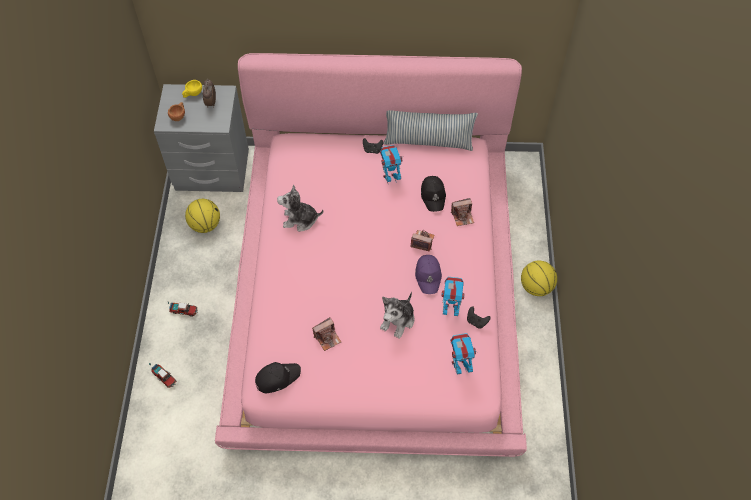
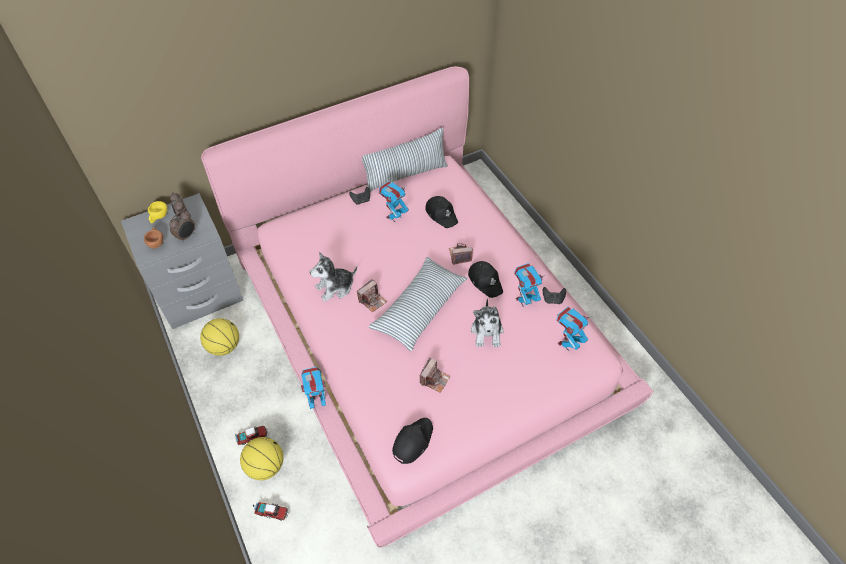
camera: 30 degrees left, 5 degrees down
purple cap [415,255,442,294] -> black cap [468,261,503,298]
camera [451,198,474,226] -> camera moved to [357,279,387,313]
basketball [521,260,557,296] -> basketball moved to [240,437,283,480]
none -> alarm clock [169,211,195,242]
none -> toy robot [301,367,326,409]
none -> pillow [369,257,468,351]

